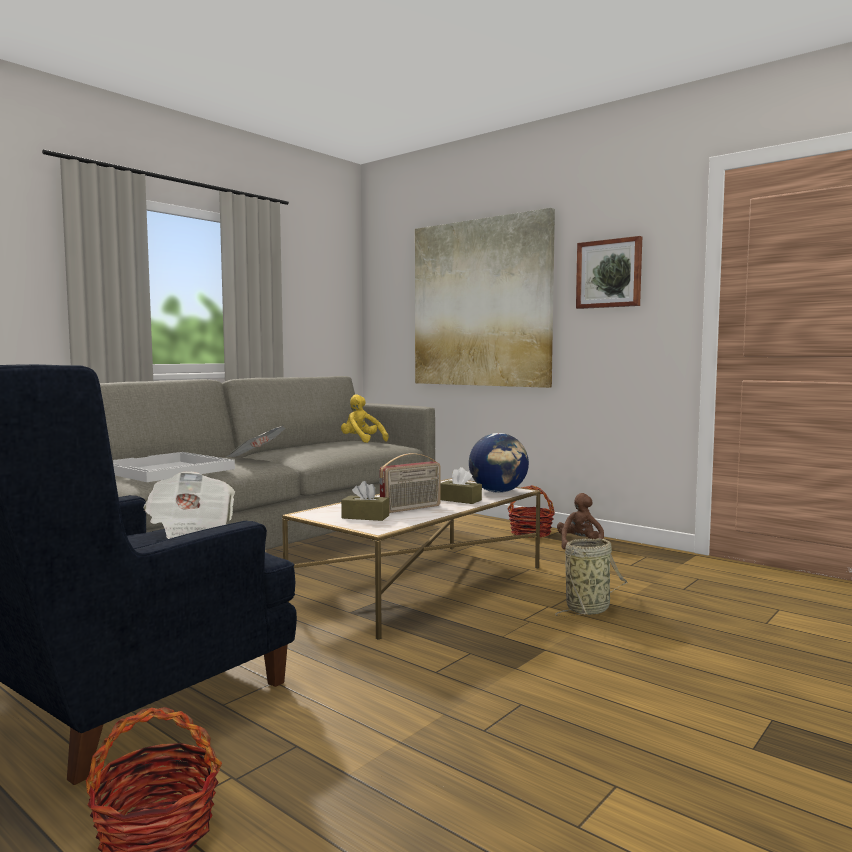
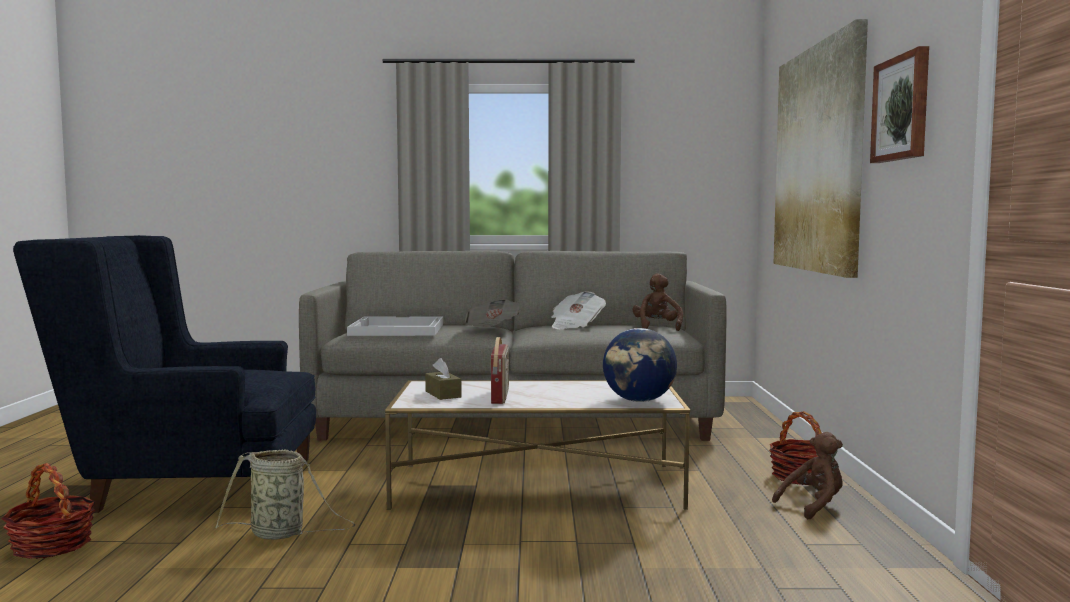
camera: 50 degrees right, 0 degrees up
newspaper [143,472,235,539] -> newspaper moved to [551,291,606,329]
yellow plush toy [341,394,388,443] -> brown plush toy [632,273,683,331]
radio [379,453,440,513] -> radio turned 105 degrees counterclockwise [491,337,509,404]
brown tissue box [440,467,482,504] -> none
basket [555,538,628,616] -> basket moved to [215,450,355,540]

